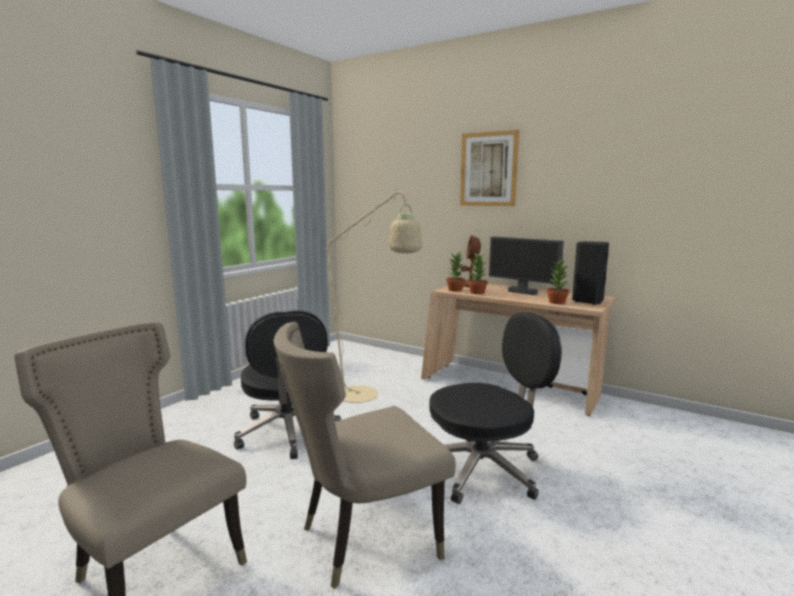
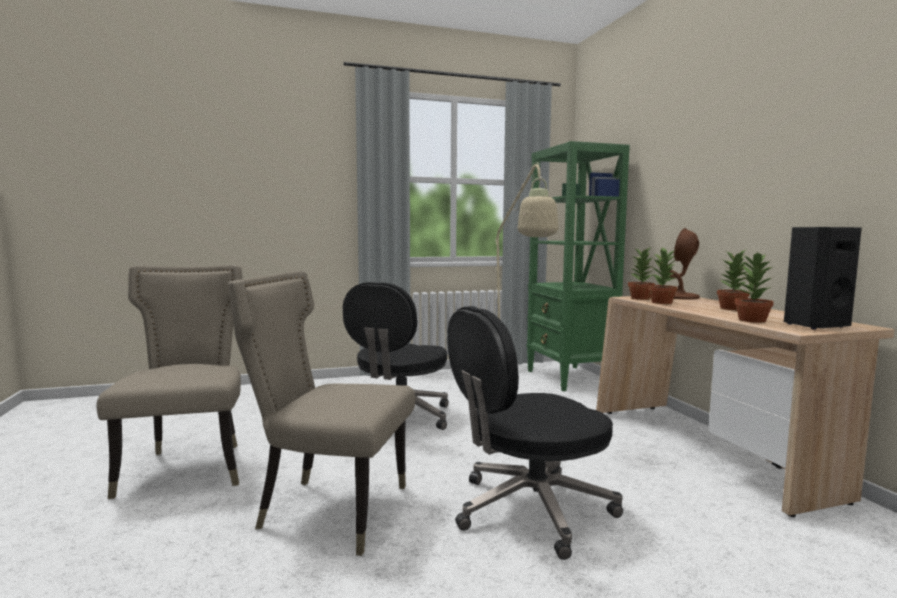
camera: 40 degrees right, 5 degrees down
black office chair [429,312,562,504] -> black office chair turned 135 degrees clockwise [447,306,623,560]
picture [460,130,519,206] -> none
monitor [489,237,564,295] -> potted plant [717,250,750,310]
none -> green bookcase [527,141,630,391]

